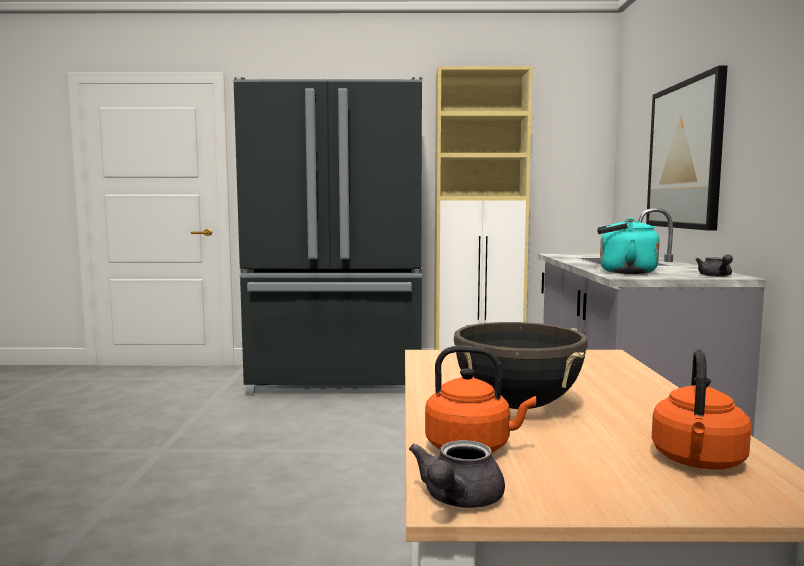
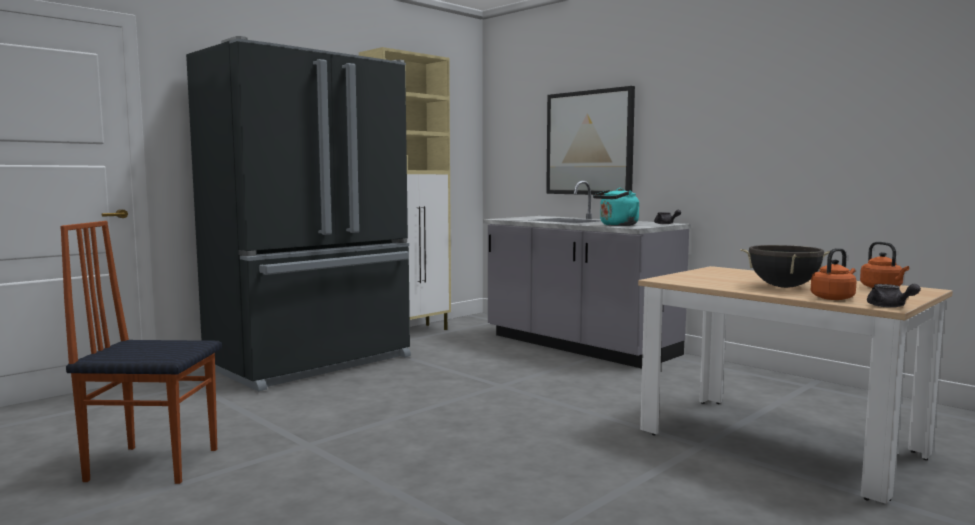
camera: 45 degrees left, 0 degrees up
none -> chair [60,221,222,484]

